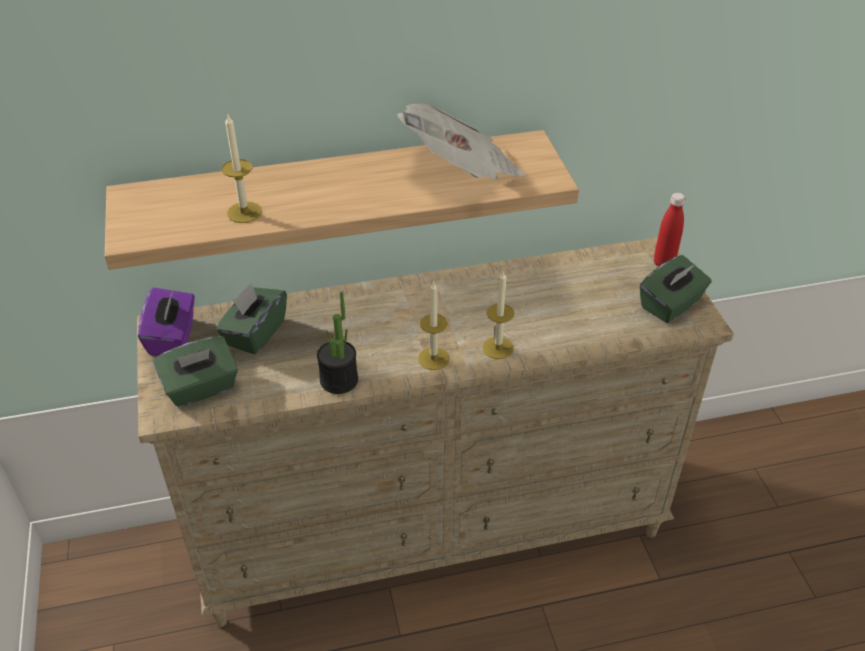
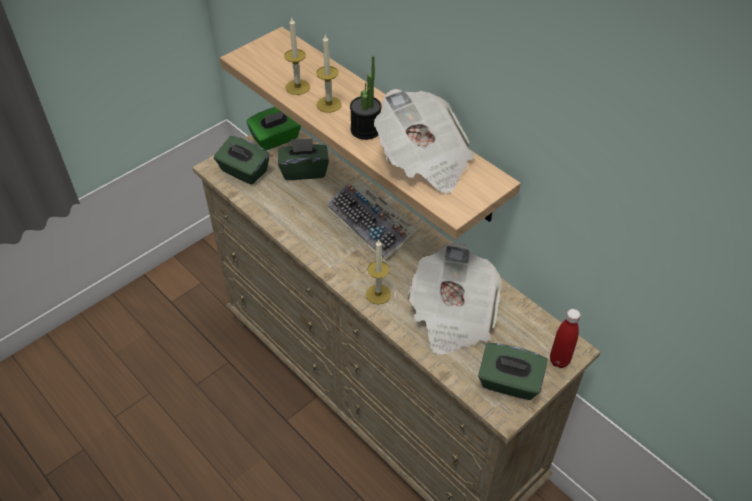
camera: 60 degrees right, 5 degrees up
purple tissue box [138,288,195,356] -> green tissue box [246,107,301,150]
potted plant [317,291,358,394] -> potted plant moved to [350,55,382,140]
candle [418,282,450,370] -> candle moved to [316,35,342,113]
none -> keyboard [327,179,417,261]
none -> newspaper [408,243,502,355]

